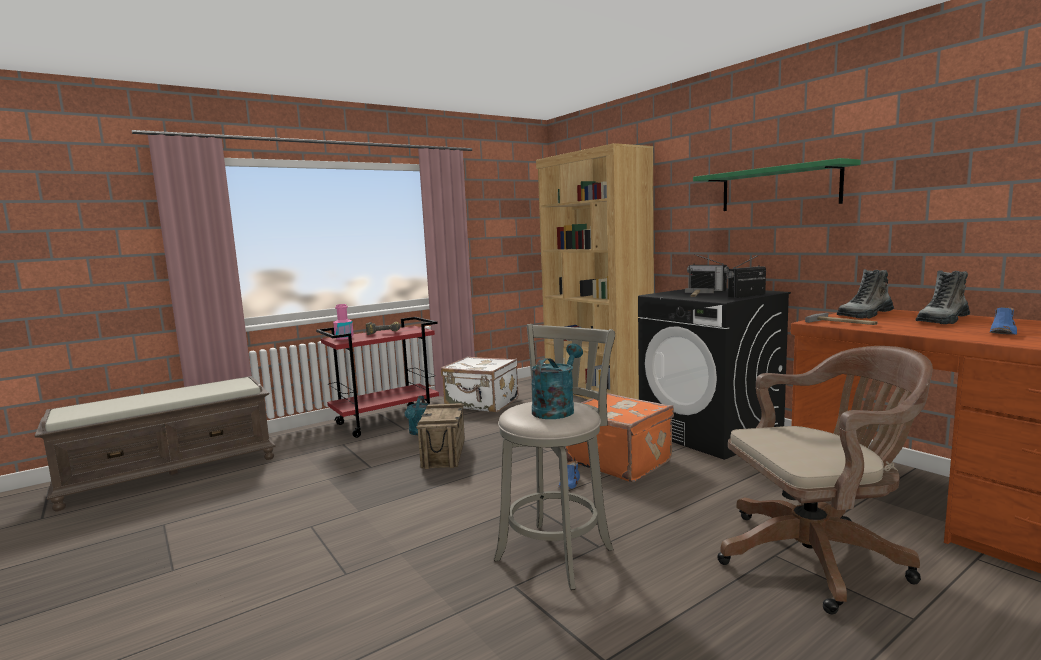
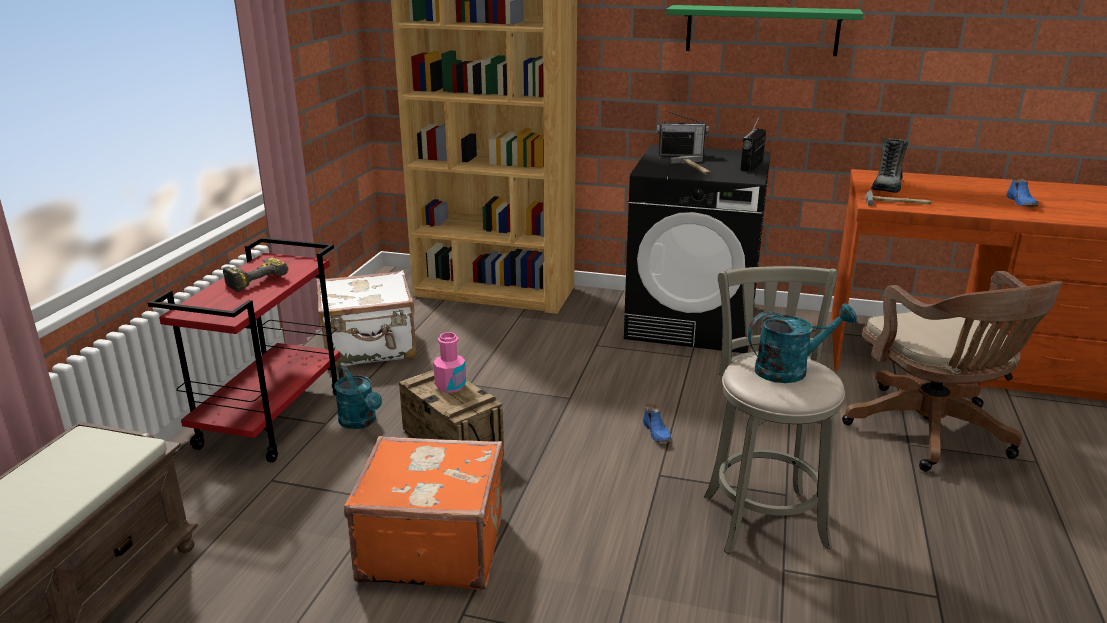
camera: 40 degrees left, 15 degrees up
pink bottle [333,304,354,340] -> pink bottle moved to [433,332,466,393]
turquoise watering can [531,343,583,419] -> turquoise watering can turned 90 degrees clockwise [748,303,857,383]
orange suitcase [566,393,674,482] -> orange suitcase moved to [344,436,503,590]
brown office chair [717,346,933,614] -> brown office chair turned 120 degrees clockwise [842,271,1063,471]
boot [915,270,970,324] -> none

